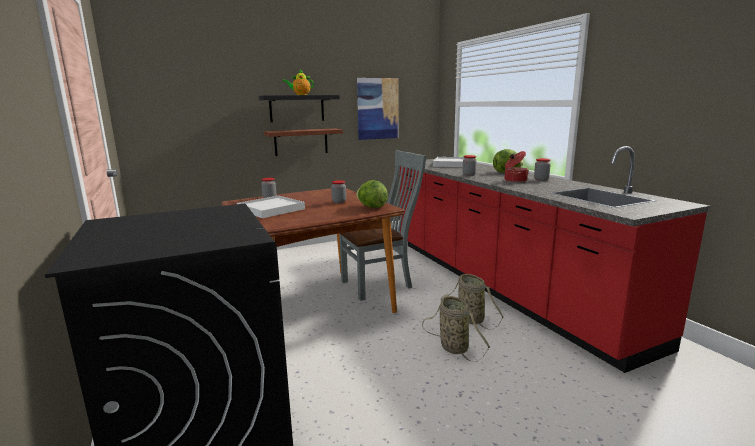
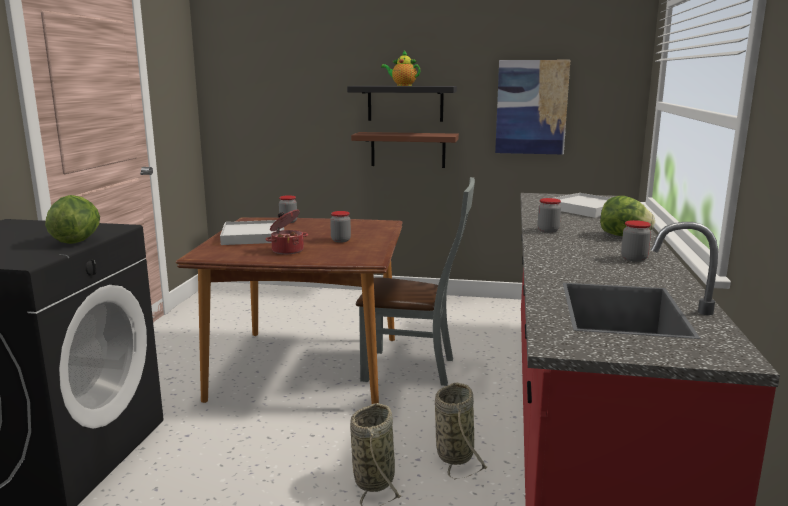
camera: 35 degrees right, 0 degrees up
lettuce [356,180,388,208] -> lettuce moved to [45,195,100,244]
cooking pot [505,151,529,183] -> cooking pot moved to [266,210,308,254]

